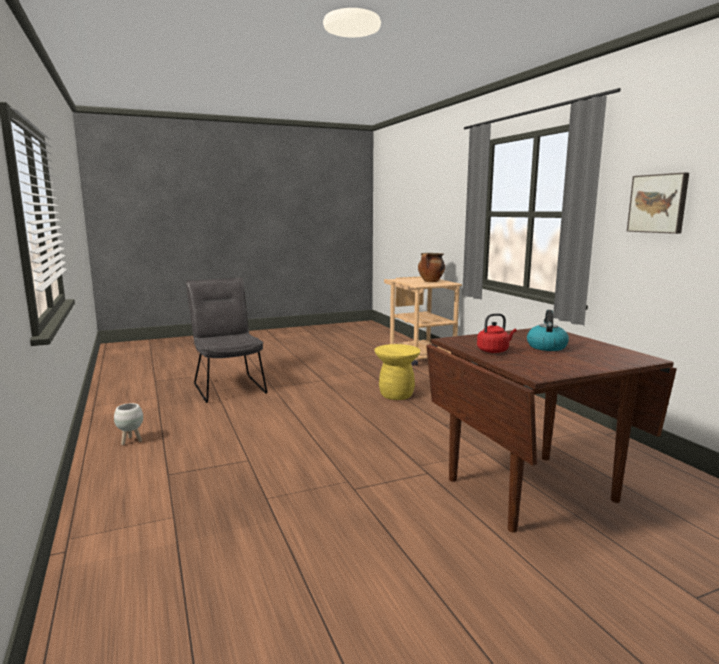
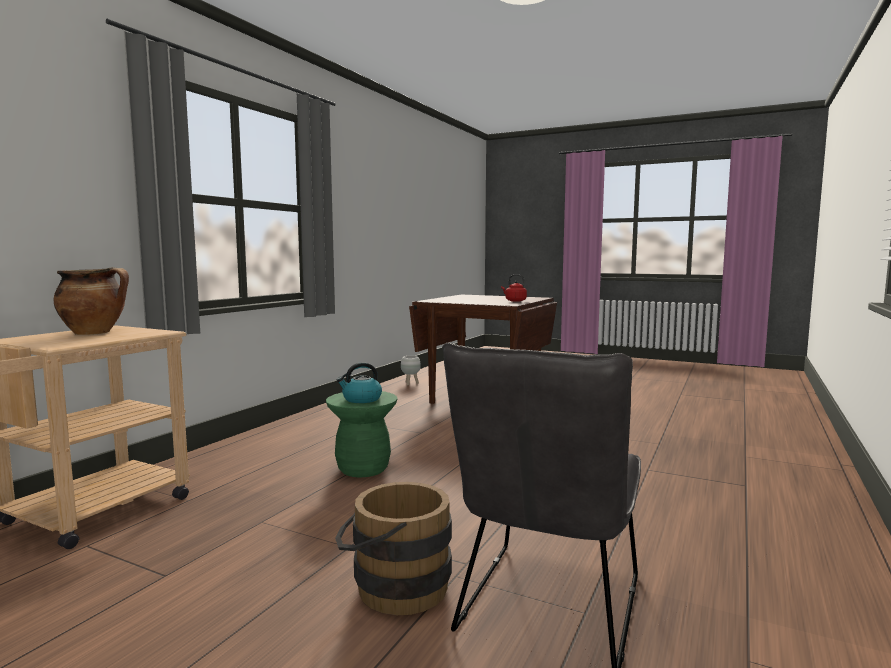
camera: 130 degrees left, 5 degrees down
white planter [114,403,143,445] -> white planter moved to [401,356,421,385]
yellow stool [374,344,421,400] -> green stool [326,391,398,477]
kettle [527,310,569,351] -> kettle moved to [337,362,382,403]
picture [627,173,689,234] -> none
none -> brown bucket [335,482,452,615]

